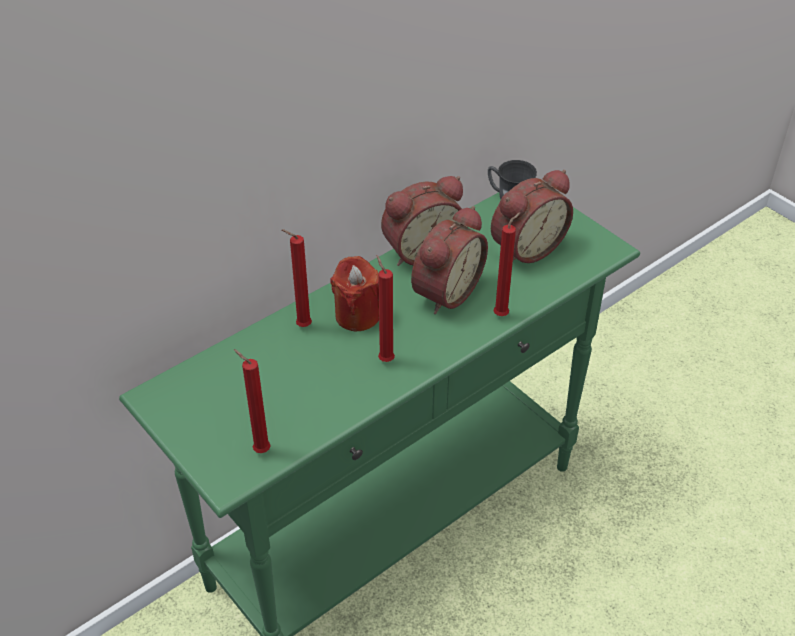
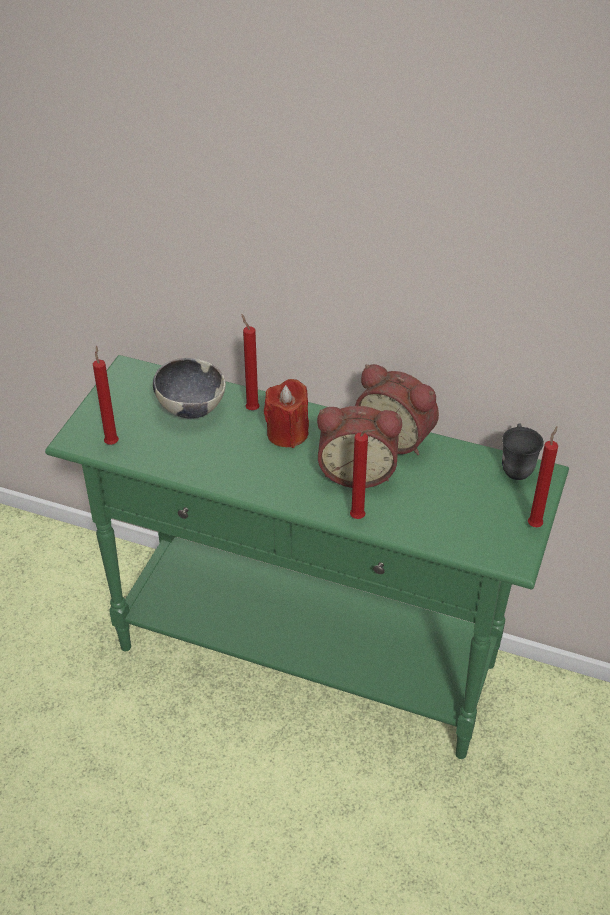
camera: 60 degrees right, 0 degrees up
red candle [376,255,395,362] -> red candle moved to [528,427,558,527]
alarm clock [491,170,573,263] -> none
none -> bowl [153,358,226,418]

